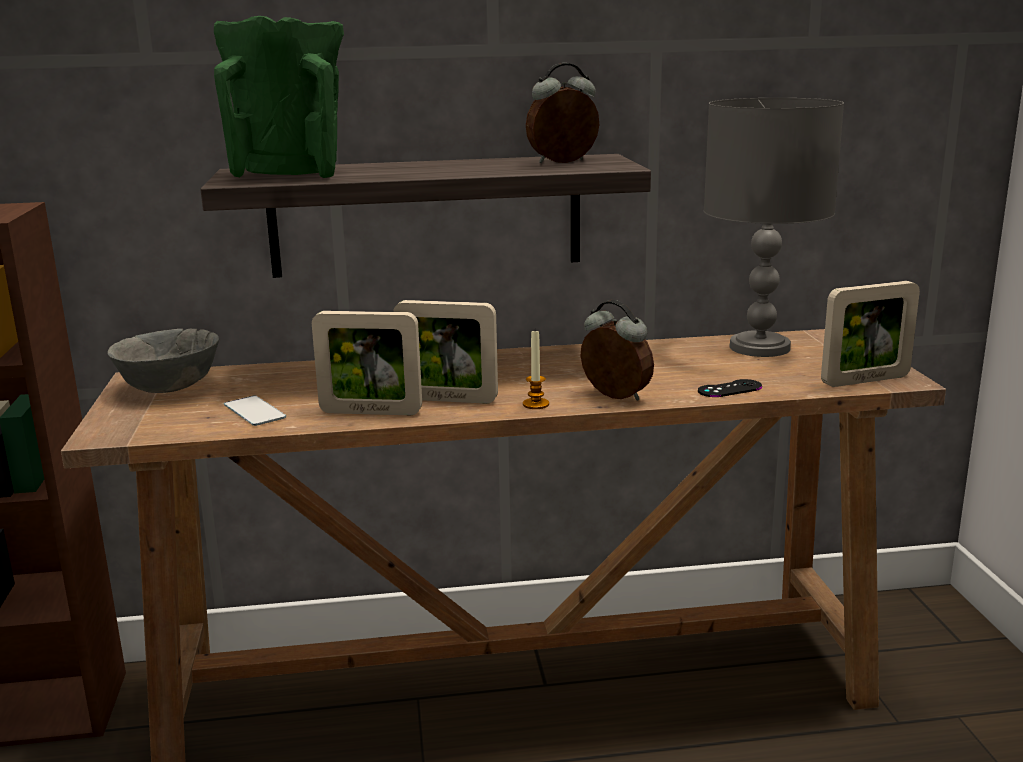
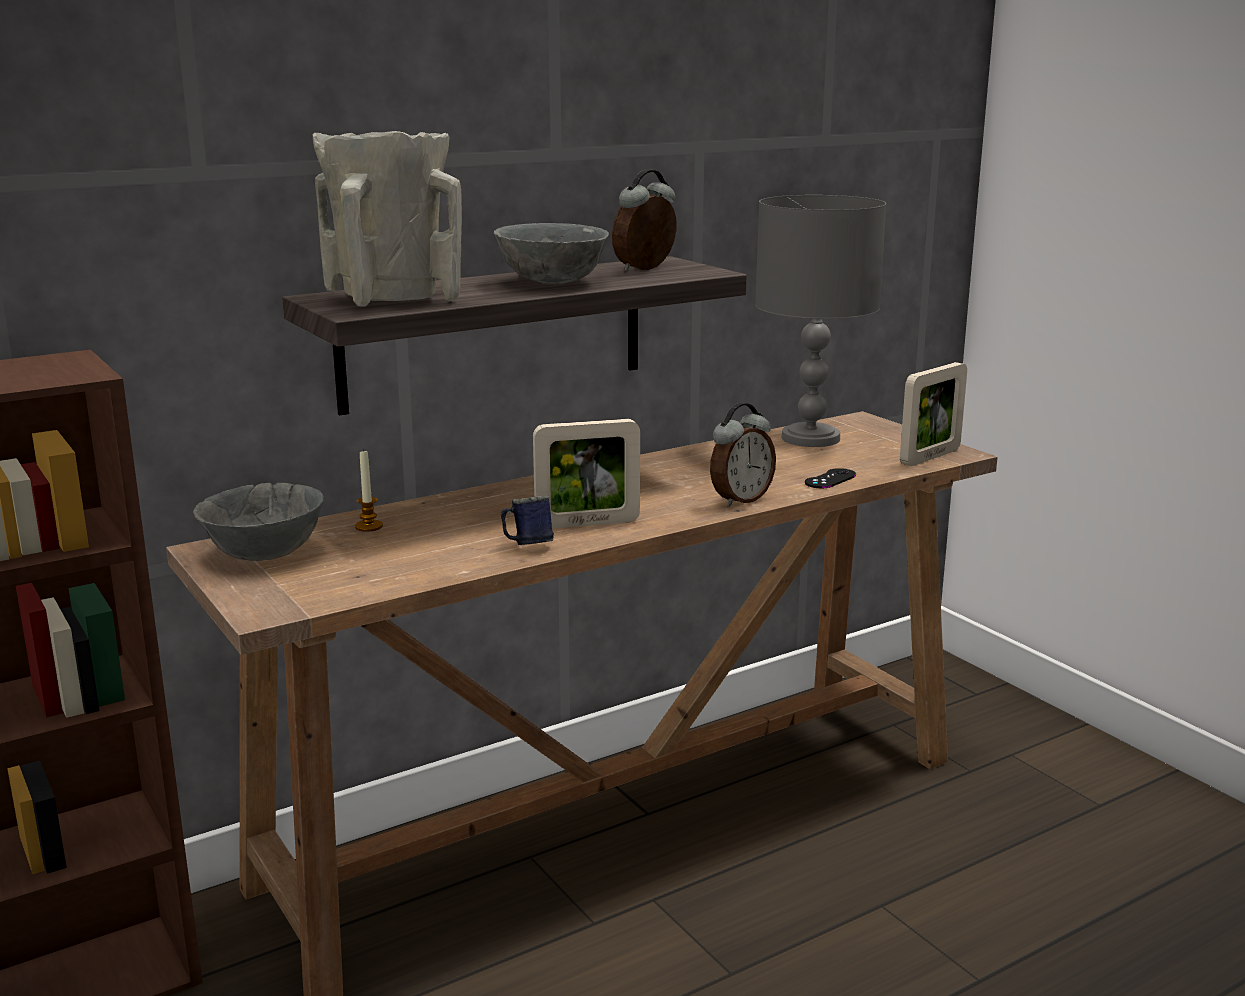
camera: 25 degrees left, 0 degrees up
green vase [214,16,344,178] -> beige vase [313,131,462,307]
phone [224,395,286,426] -> none
picture frame [312,311,422,415] -> blue mug [501,496,554,545]
candle [523,331,549,409] -> candle moved to [355,449,383,532]
alarm clock [581,300,654,401] -> alarm clock turned 120 degrees clockwise [710,403,776,507]
none -> grey bowl [494,223,609,284]

